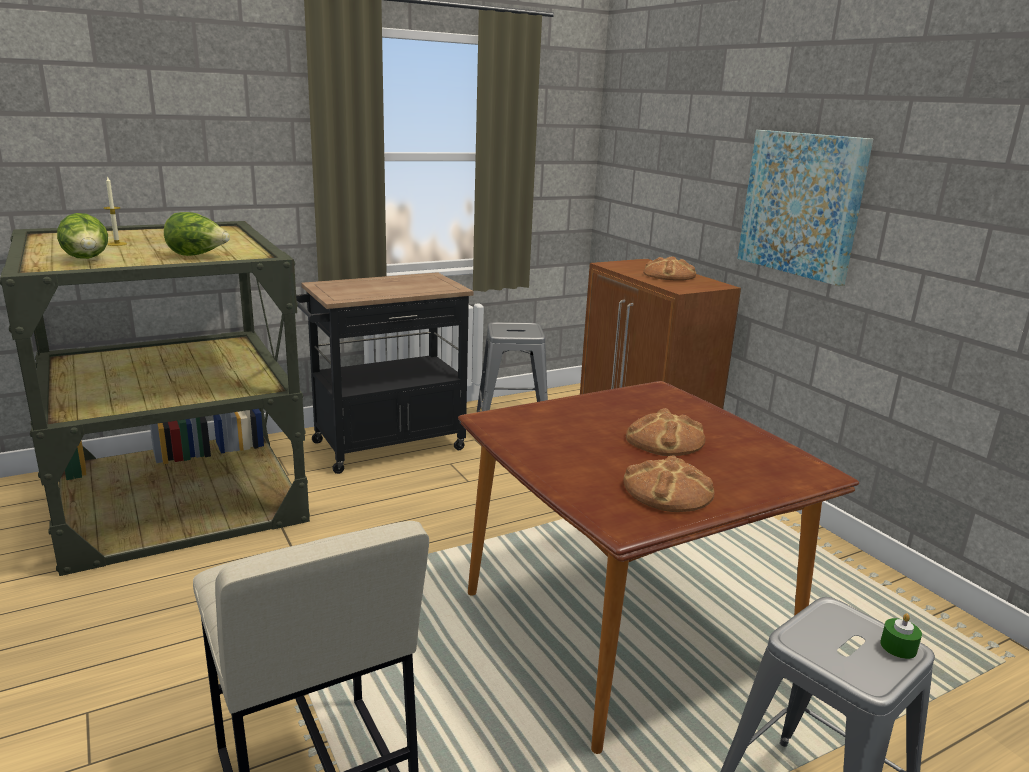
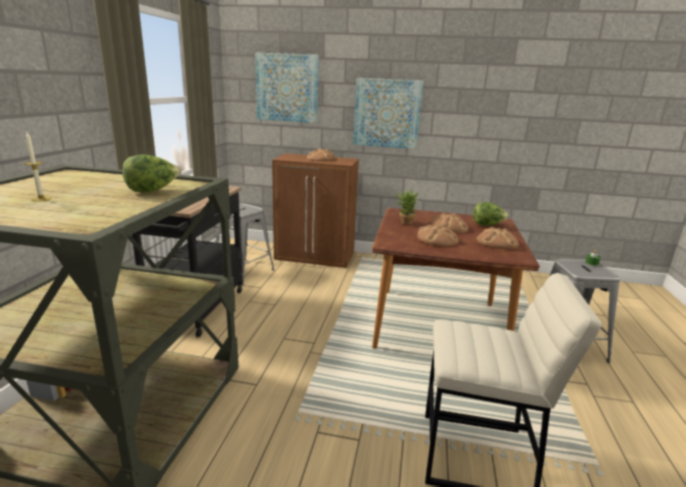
camera: 50 degrees left, 0 degrees up
lettuce [57,213,108,259] -> lettuce moved to [473,202,509,226]
none -> picture [255,53,319,123]
none -> potted plant [394,187,419,225]
none -> bread [417,224,458,246]

